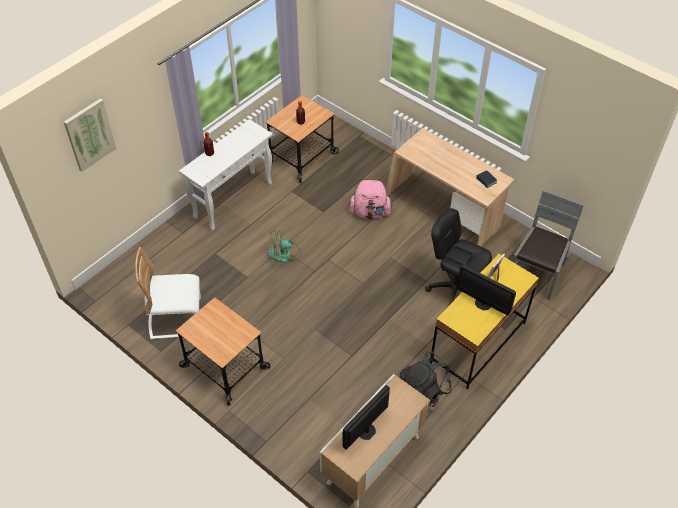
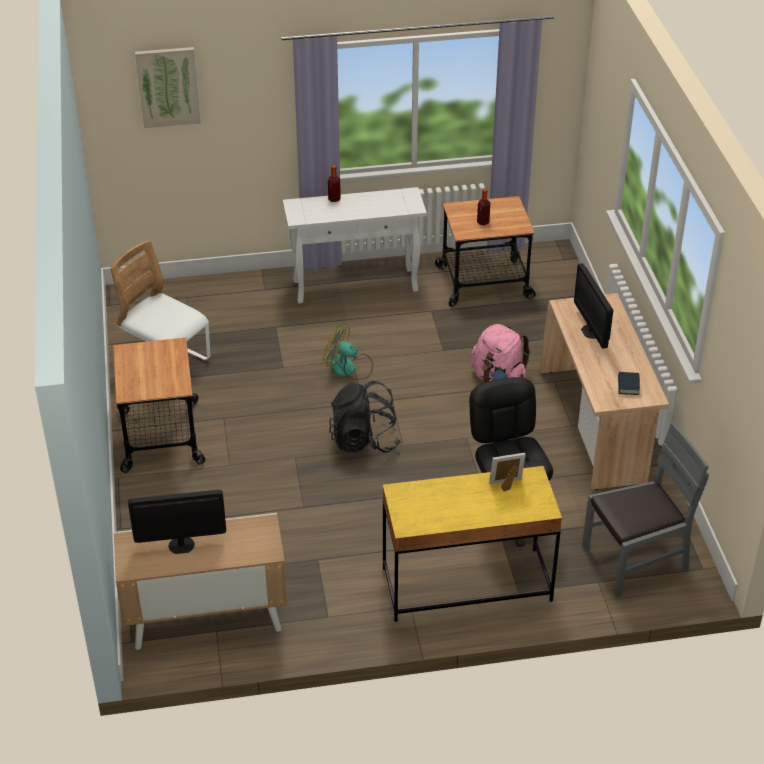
camera: 40 degrees right, 10 degrees down
black backpack [400,351,452,407] -> black backpack moved to [329,380,401,453]
monitor [457,265,516,316] -> monitor moved to [574,263,613,349]

